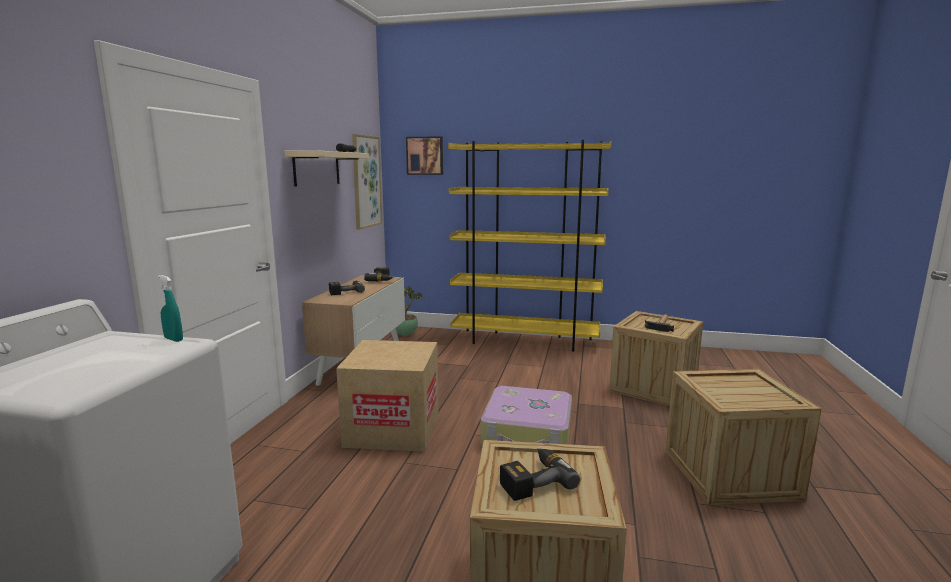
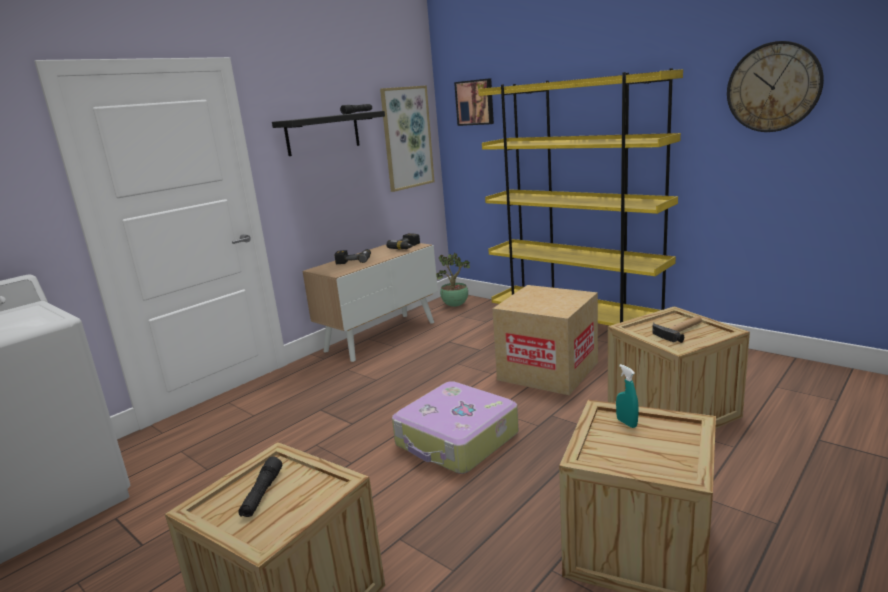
camera: 30 degrees right, 5 degrees up
turquoise spray bottle [158,275,183,342] -> turquoise spray bottle moved to [616,364,639,428]
beige shelf [284,150,369,187] -> black shelf [272,111,385,156]
cardboard box [336,340,439,452] -> cardboard box moved to [492,285,598,395]
power drill [500,448,580,501] -> black flashlight [238,457,282,517]
none -> wall clock [727,41,824,132]

